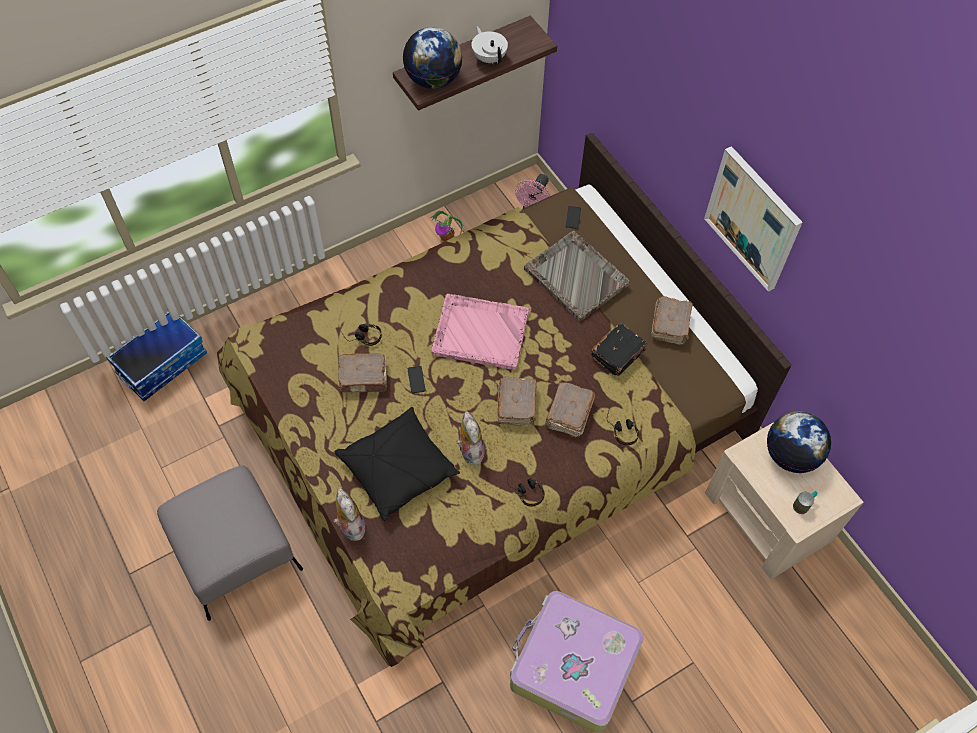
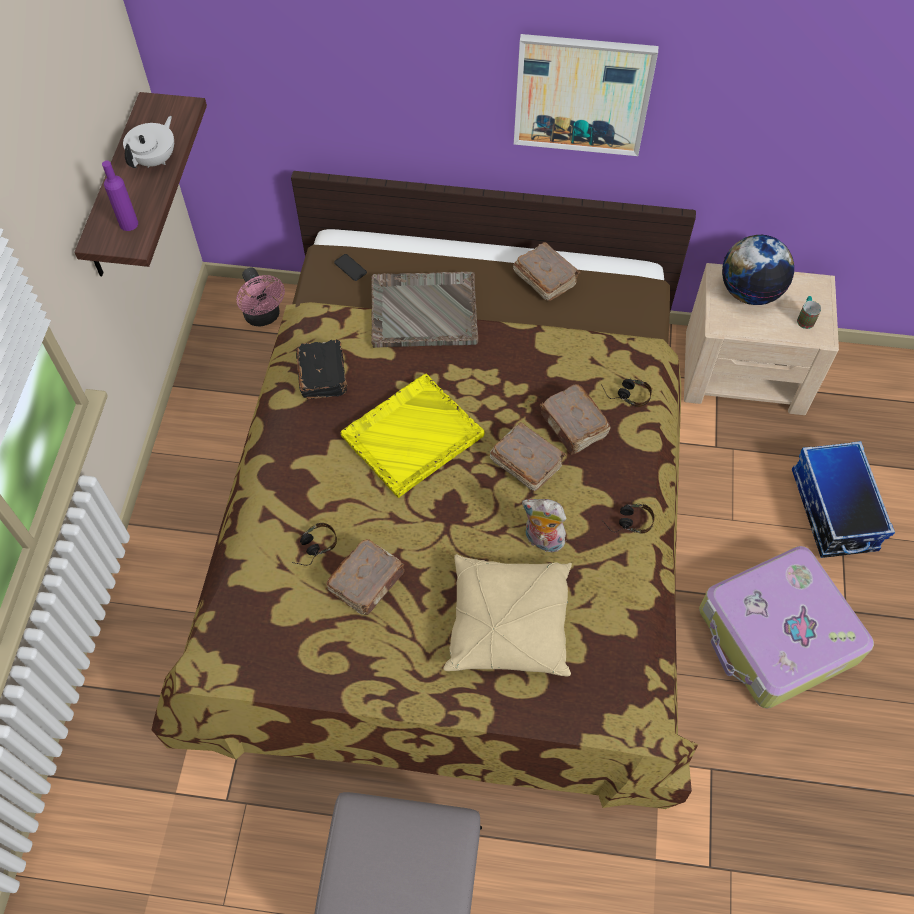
camera: 50 degrees left, 0 degrees up
storage box [106,311,207,401] -> storage box moved to [792,441,895,558]
black pillow [334,407,460,521] -> beige pillow [443,554,572,676]
plush toy [334,488,365,541] -> none
globe [403,27,463,89] -> purple bottle [102,161,138,231]
phone [408,366,426,393] -> none
potted plant [430,210,464,241] -> none
pink tray [431,294,529,370] -> yellow tray [341,374,485,498]
white teapot [471,26,508,64] -> white teapot turned 105 degrees clockwise [123,116,174,168]
black book [591,324,647,376] -> black book moved to [296,340,347,399]

